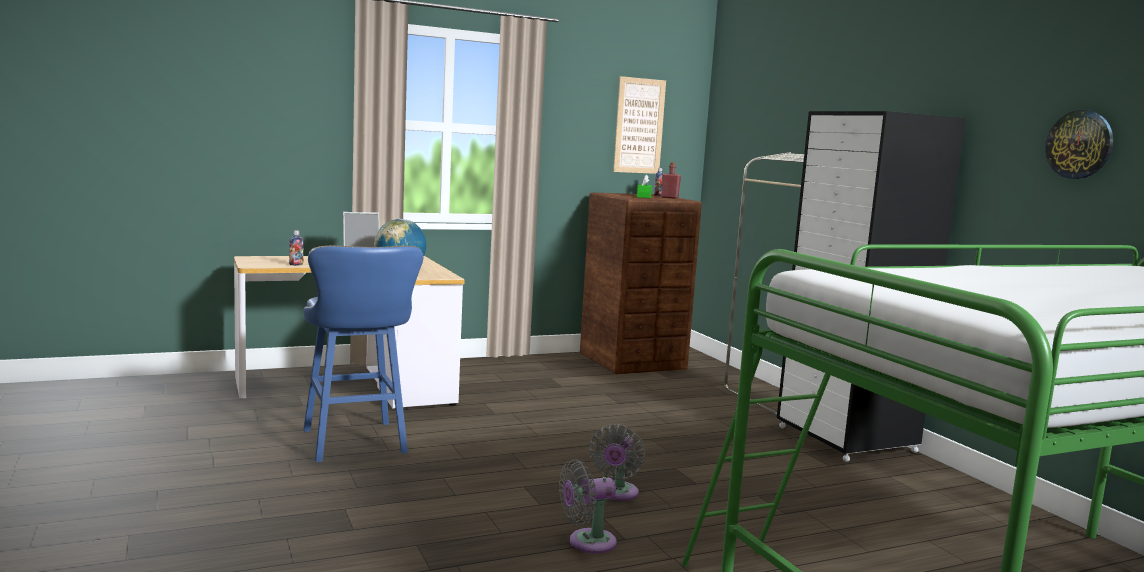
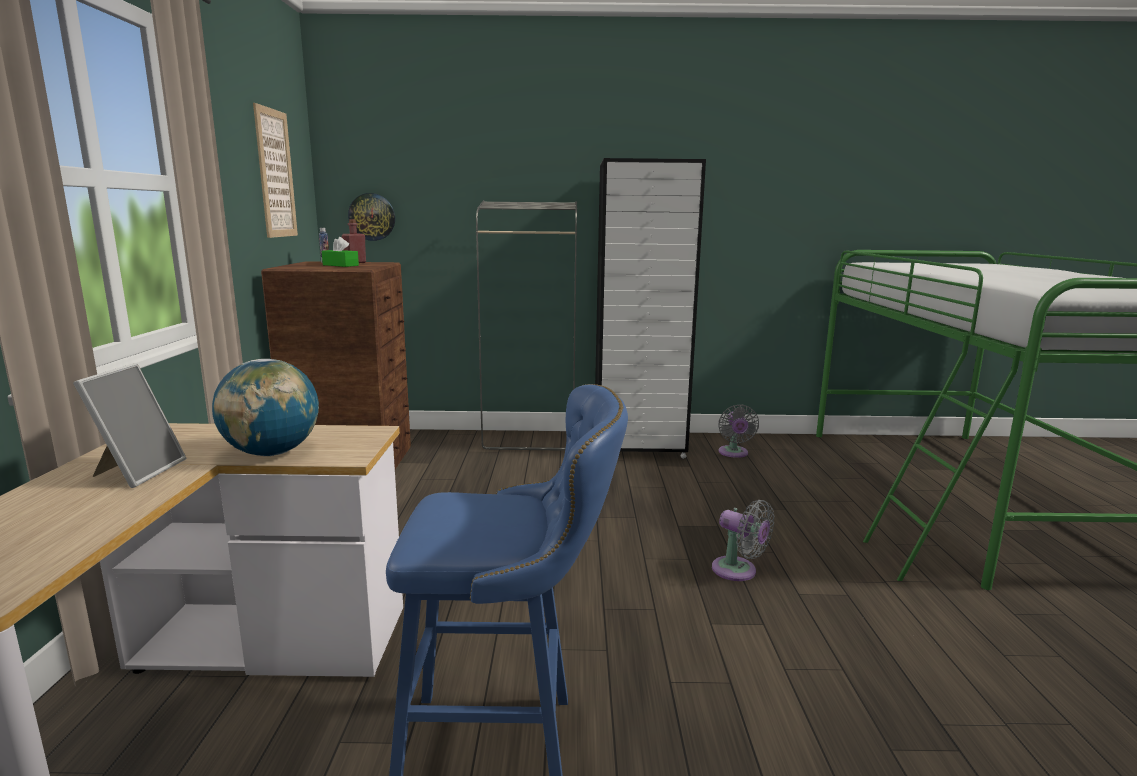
camera: 65 degrees left, 5 degrees up
bottle [289,230,304,266] -> none
grey fan [559,459,617,554] -> grey fan moved to [718,404,759,458]
wall clock [1045,110,1113,179] -> wall clock moved to [348,193,395,241]

